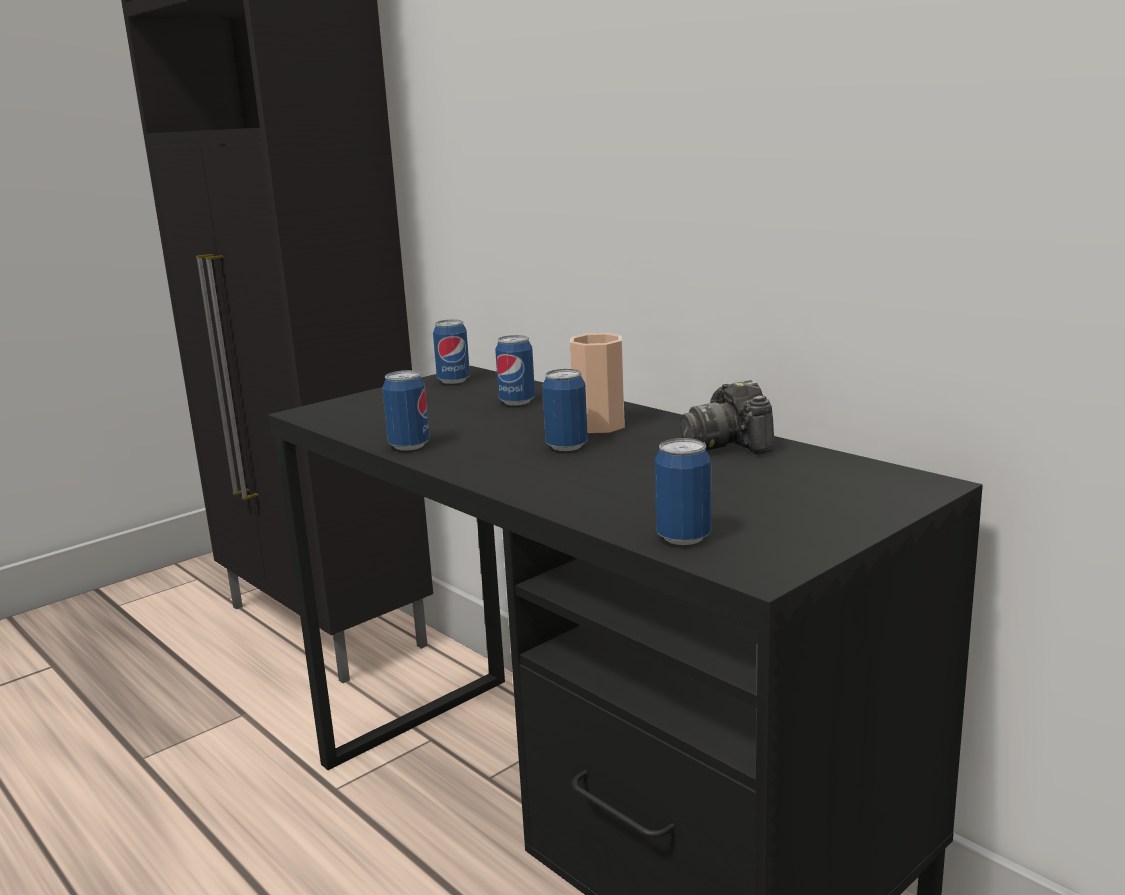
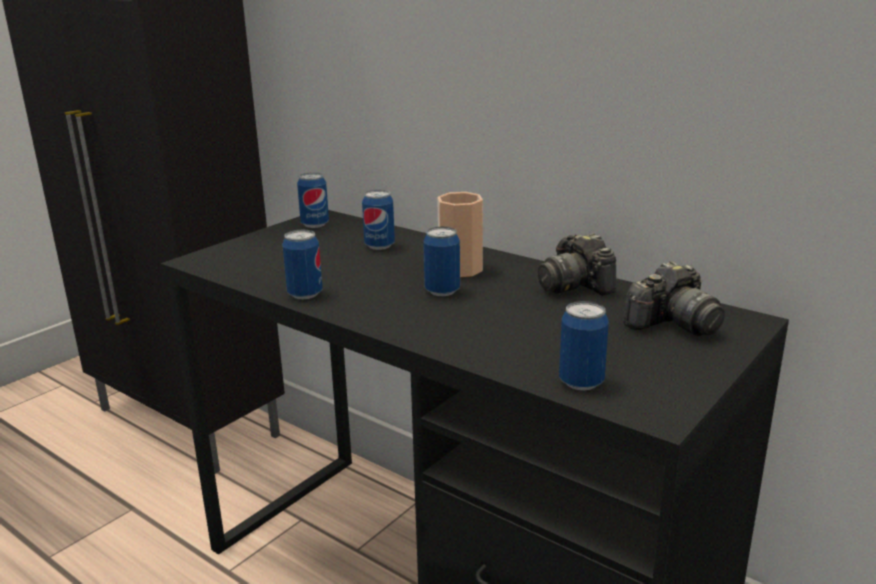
camera: 10 degrees left, 5 degrees up
none -> camera [623,261,725,336]

